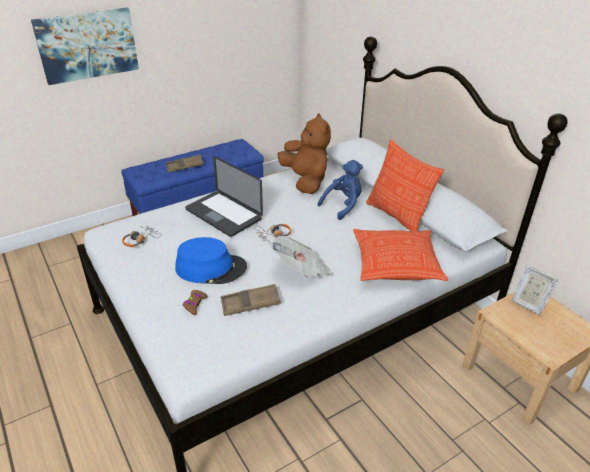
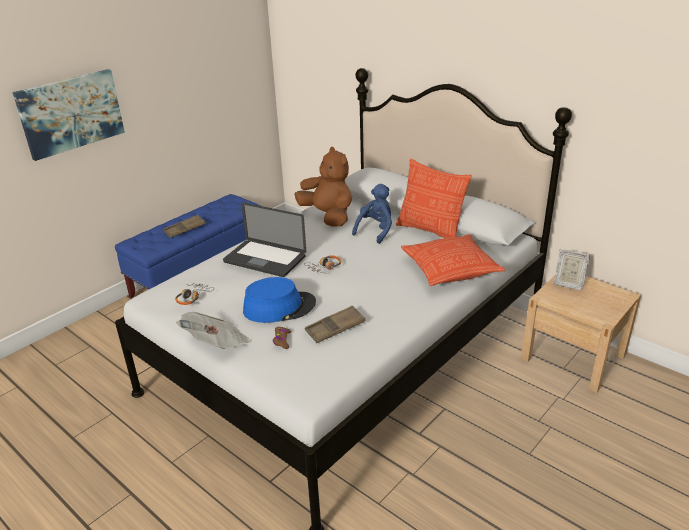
camera: 15 degrees left, 5 degrees down
newspaper [270,236,333,278] -> newspaper moved to [176,312,252,349]

